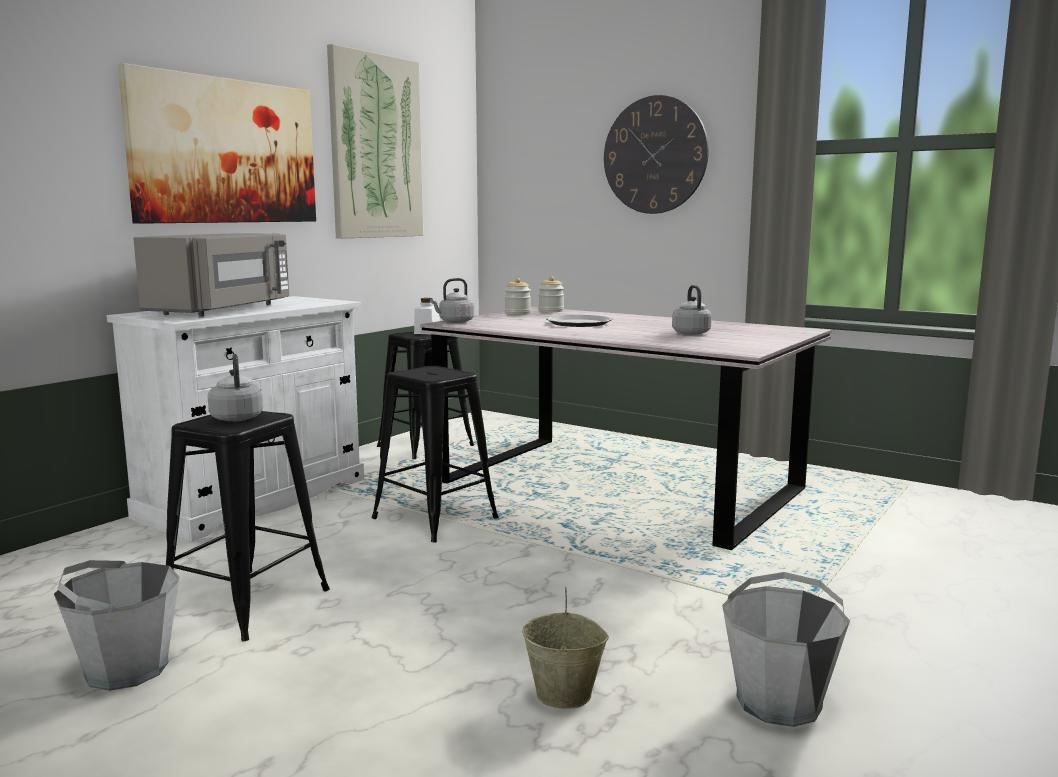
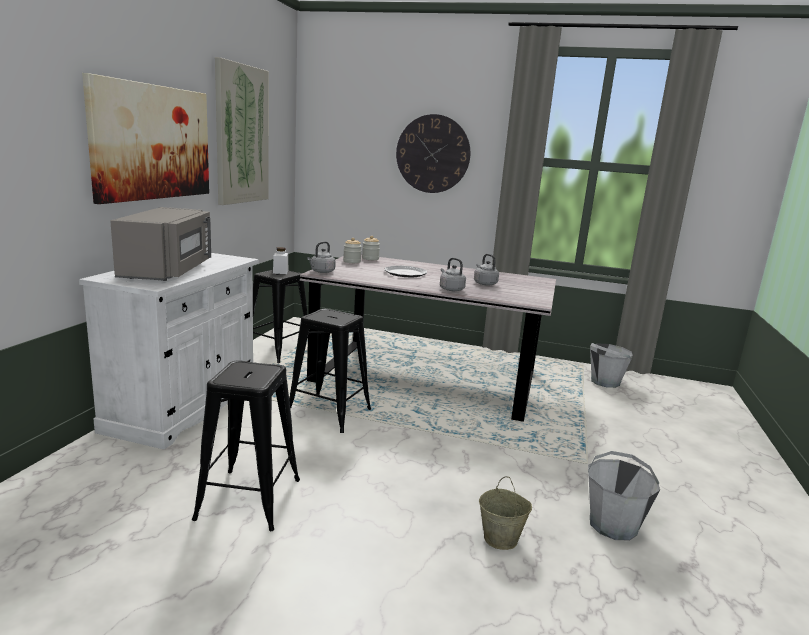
camera: 20 degrees left, 5 degrees up
grey bucket [54,560,179,691] -> grey bucket moved to [590,343,633,388]
grey kettle [207,354,264,422] -> grey kettle moved to [440,258,466,291]

